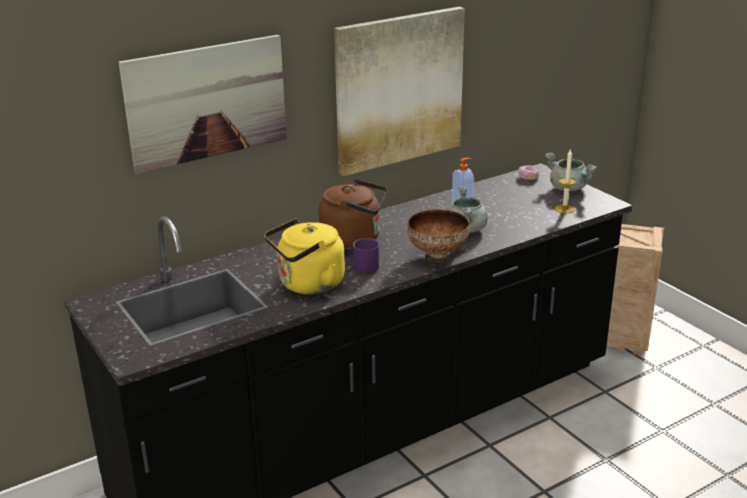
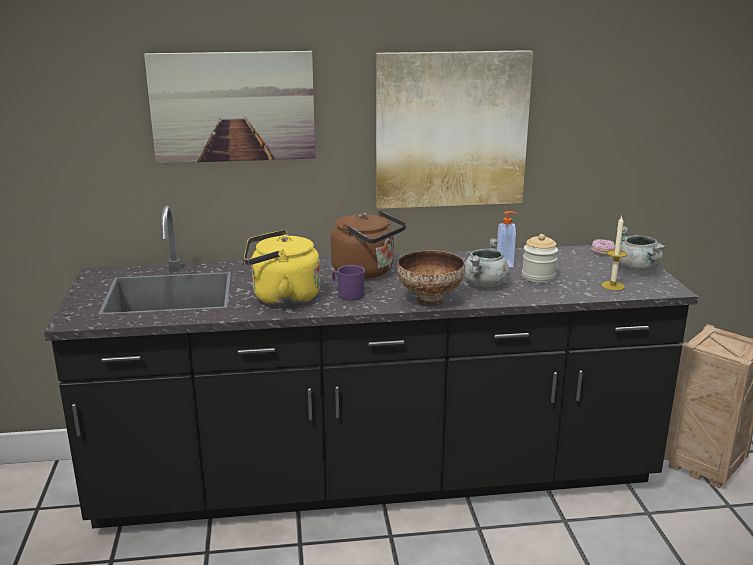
camera: 25 degrees right, 5 degrees down
none -> jar [522,234,558,283]

